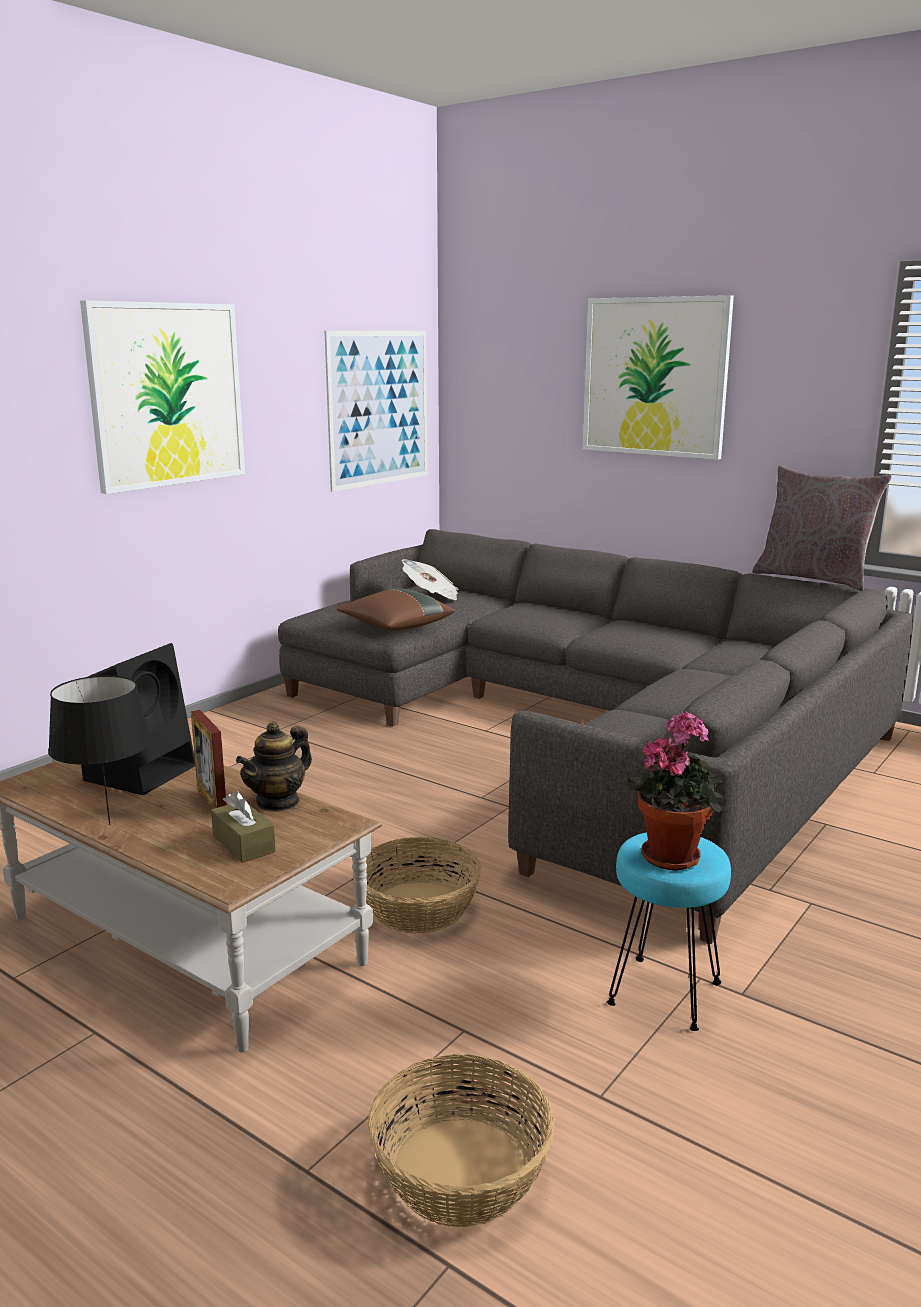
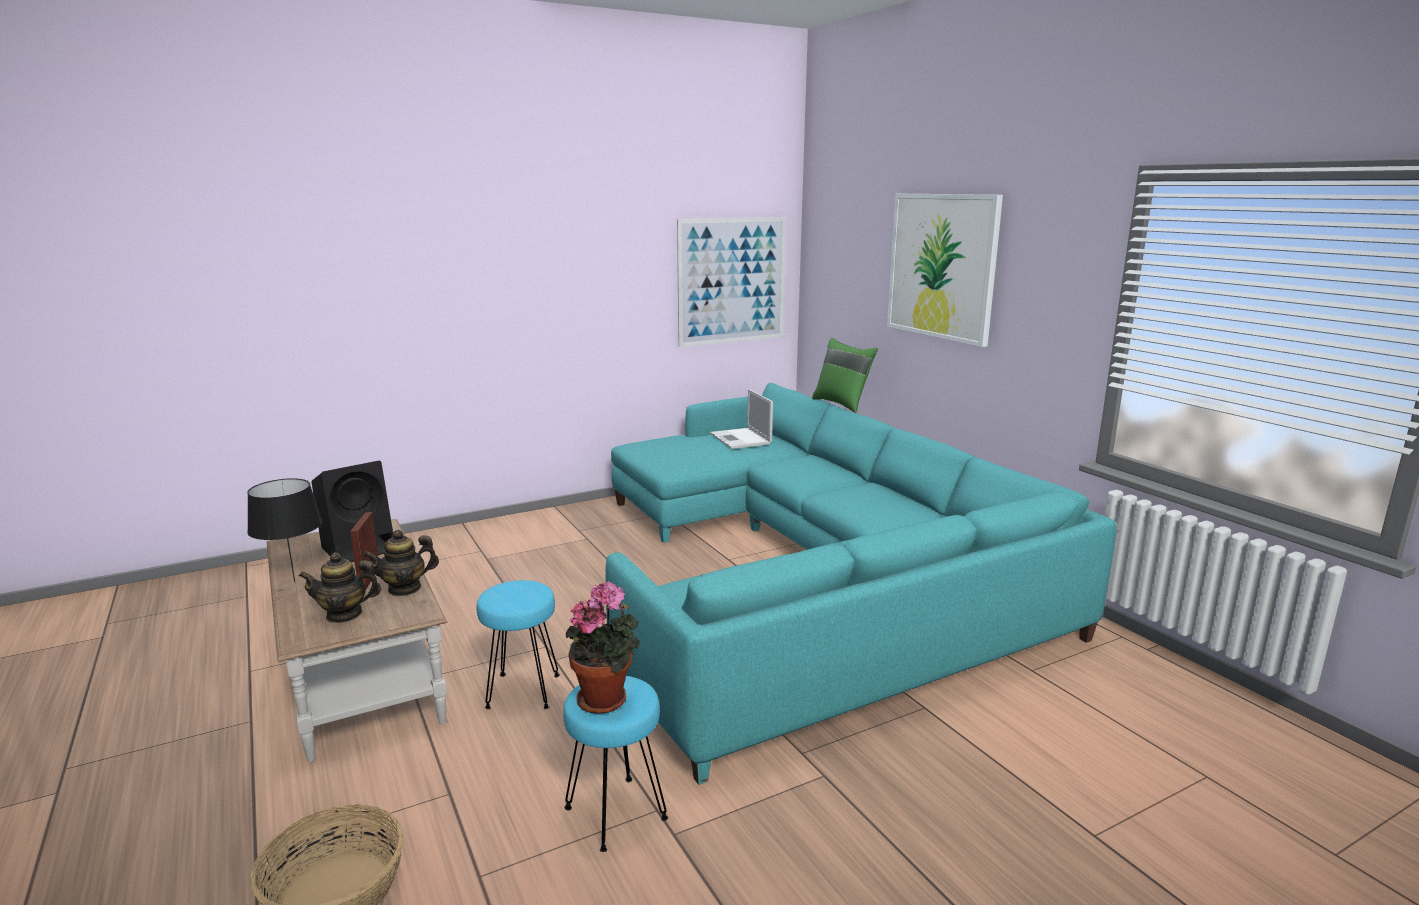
camera: 25 degrees right, 0 degrees up
picture [80,300,245,494] -> none
brown tissue box [211,791,276,863] -> teapot [299,552,381,623]
grey sofa [278,529,913,944] -> turquoise sofa [605,383,1117,785]
brown pillow [336,589,455,631] -> none
basket [366,837,481,933] -> turquoise stool [477,580,560,709]
newspaper [402,559,459,600] -> laptop [710,389,773,449]
grey pillow [752,466,892,591] -> none
none -> green pillow [812,338,878,413]

